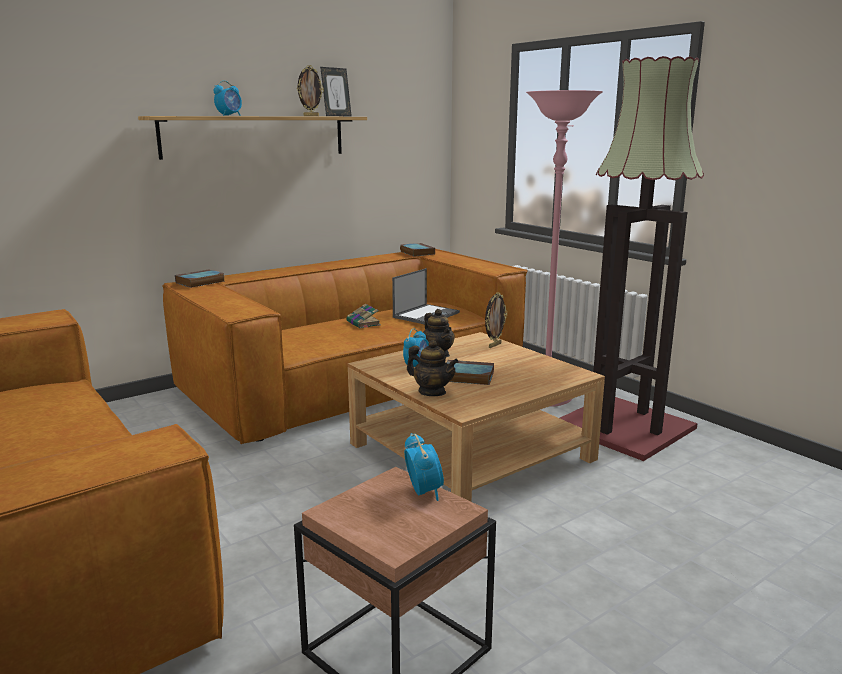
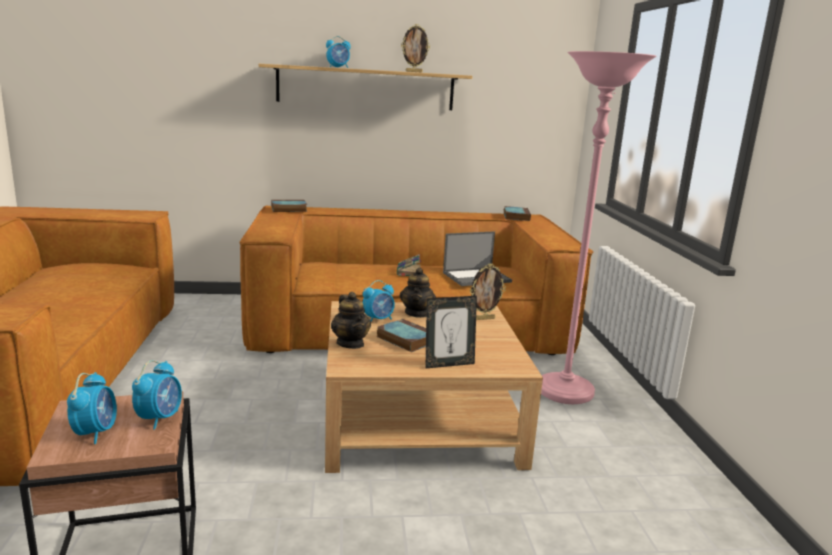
camera: 30 degrees right, 0 degrees up
picture frame [320,67,352,116] -> picture frame moved to [425,296,477,369]
floor lamp [560,56,704,461] -> none
none -> alarm clock [67,372,117,444]

